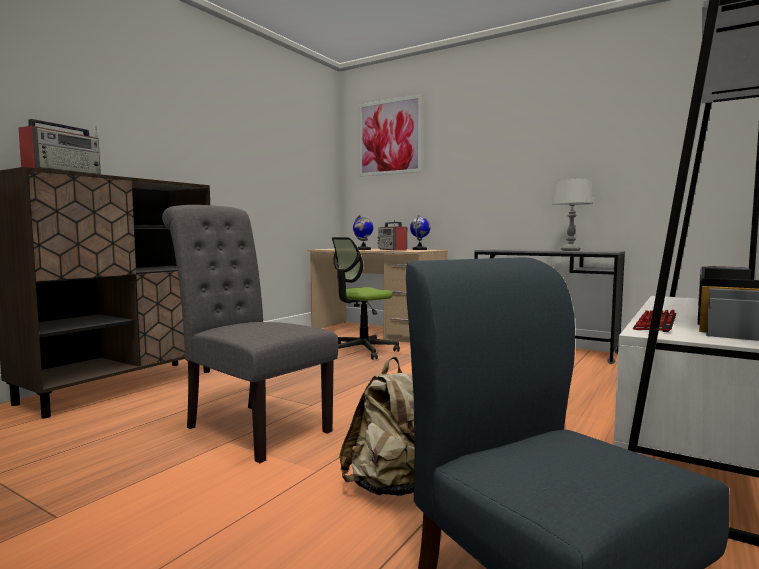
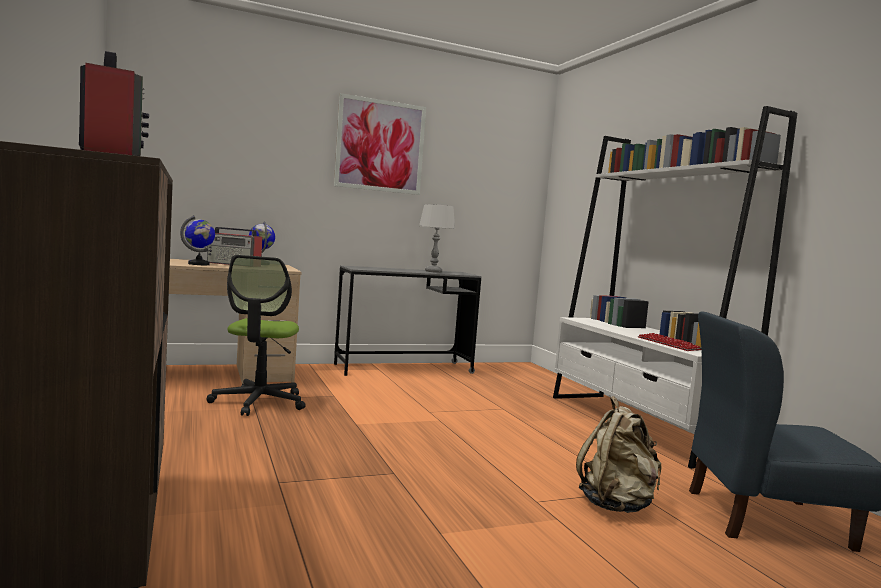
camera: 55 degrees left, 0 degrees up
grey chair [162,205,338,463] -> none
picture [359,94,422,177] -> picture moved to [334,93,426,195]

